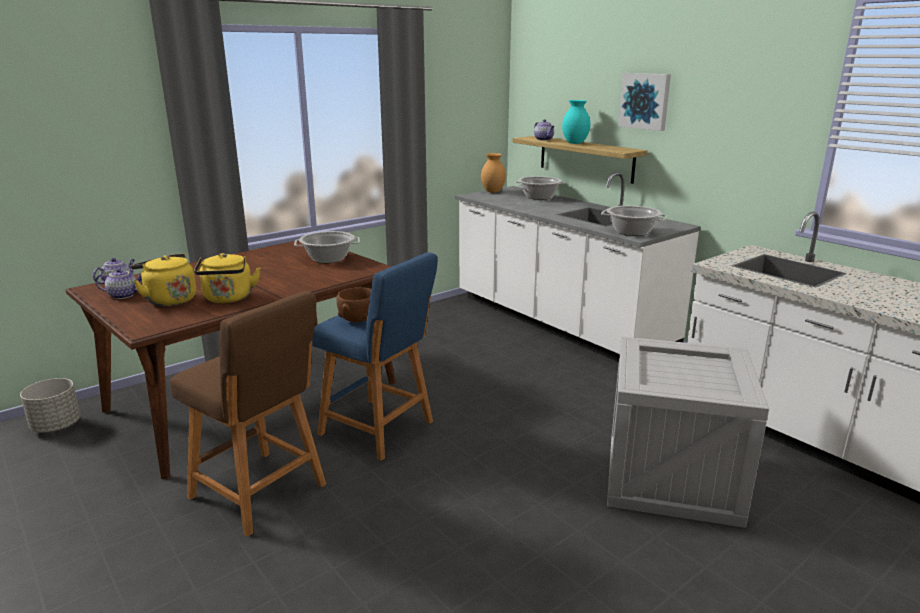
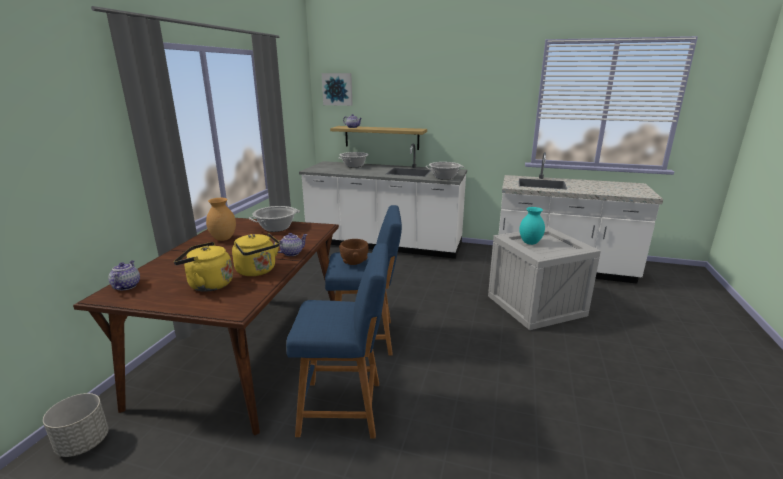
camera: 35 degrees left, 0 degrees up
teapot [95,268,142,299] -> teapot moved to [274,233,308,256]
brown stool [170,291,326,537] -> blue stool [286,243,388,439]
brown vase [481,153,506,193] -> brown vase moved to [206,198,236,241]
turquoise vase [562,100,590,144] -> turquoise vase moved to [519,207,545,245]
picture [618,73,671,131] -> picture moved to [322,73,352,106]

